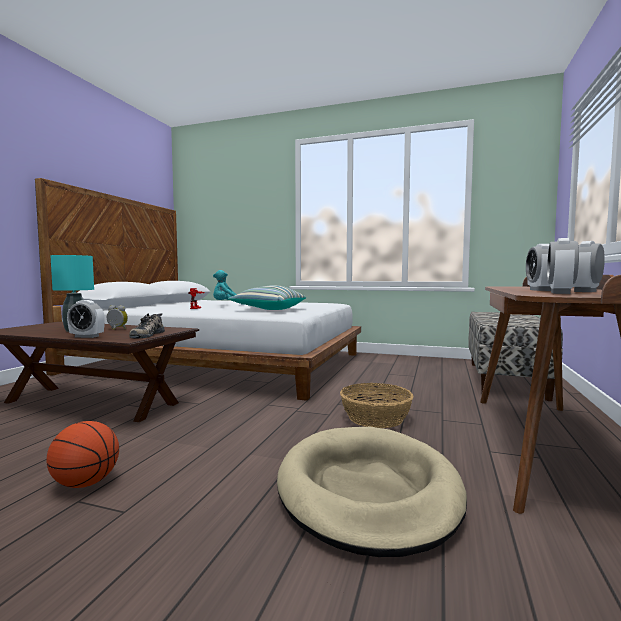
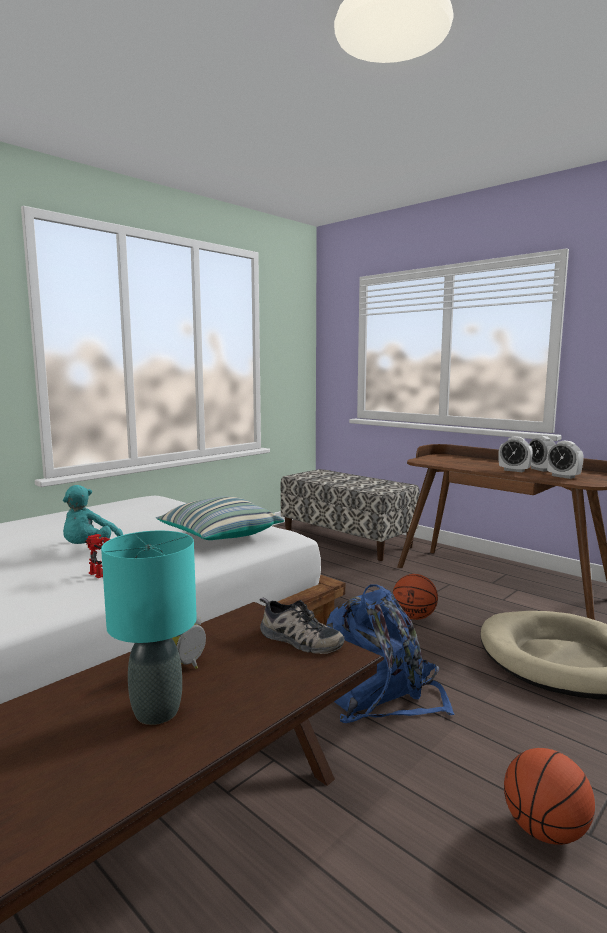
camera: 65 degrees left, 5 degrees up
alarm clock [67,300,105,338] -> none
basket [340,383,413,428] -> basketball [393,574,438,620]
none -> blue backpack [326,584,455,724]

